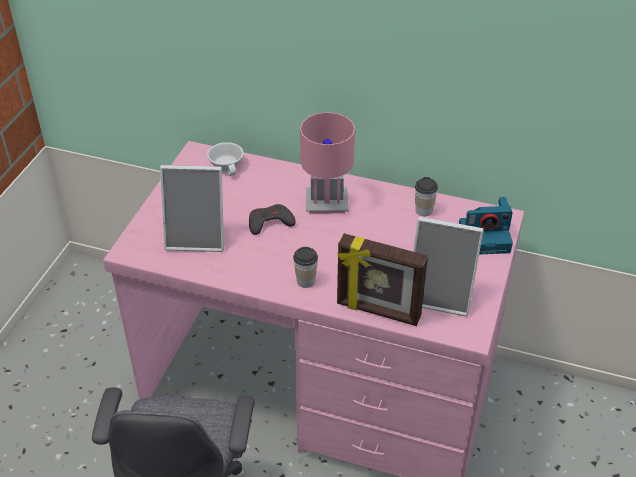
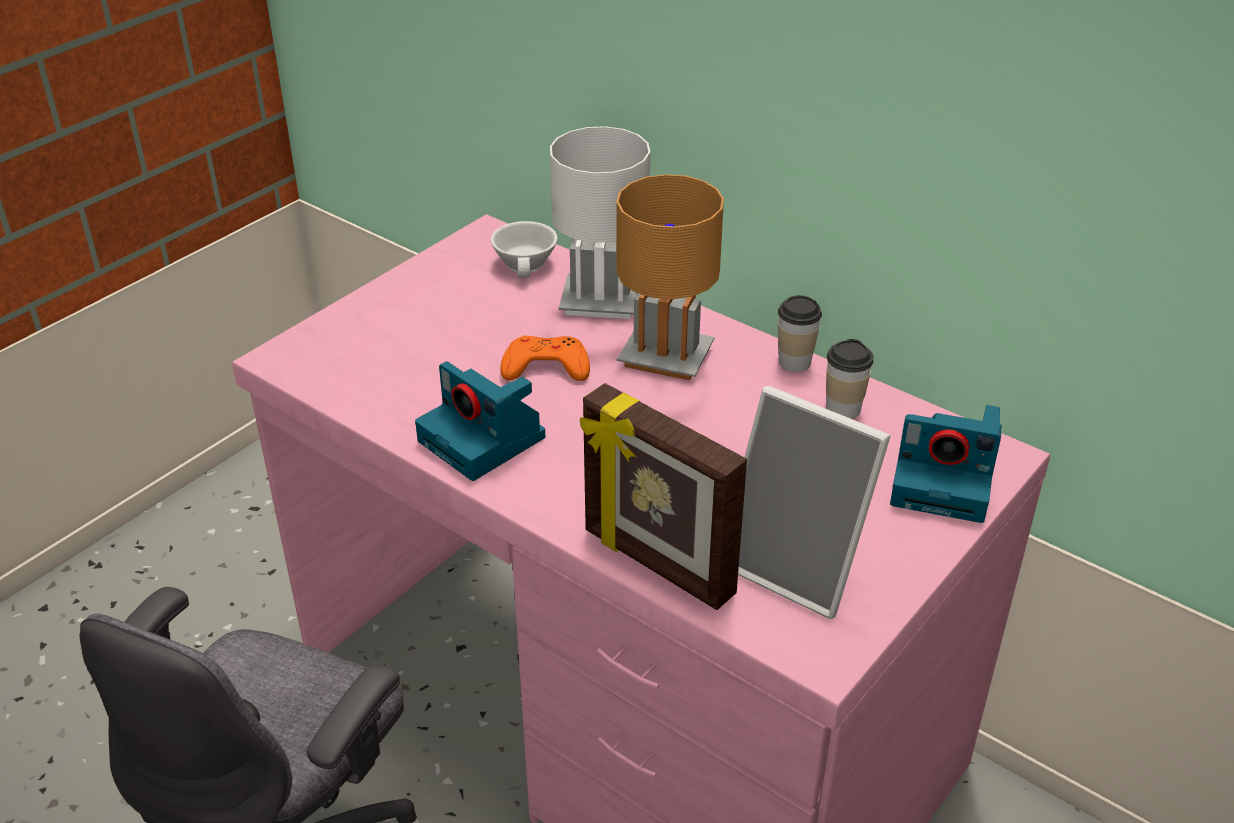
camera: 20 degrees right, 5 degrees down
picture frame [160,165,224,252] -> none
grey game controller [249,204,296,235] -> orange game controller [500,335,590,381]
cup [293,247,318,288] -> cup moved to [778,295,822,372]
pink table lamp [300,112,355,214] -> brown table lamp [616,174,724,381]
none -> camera [415,361,545,481]
none -> white table lamp [550,126,650,319]

